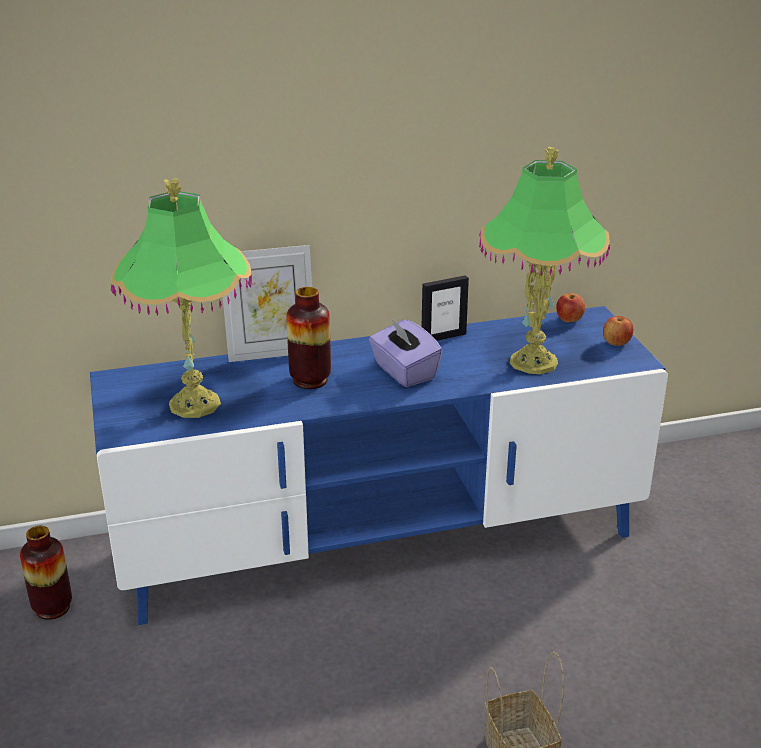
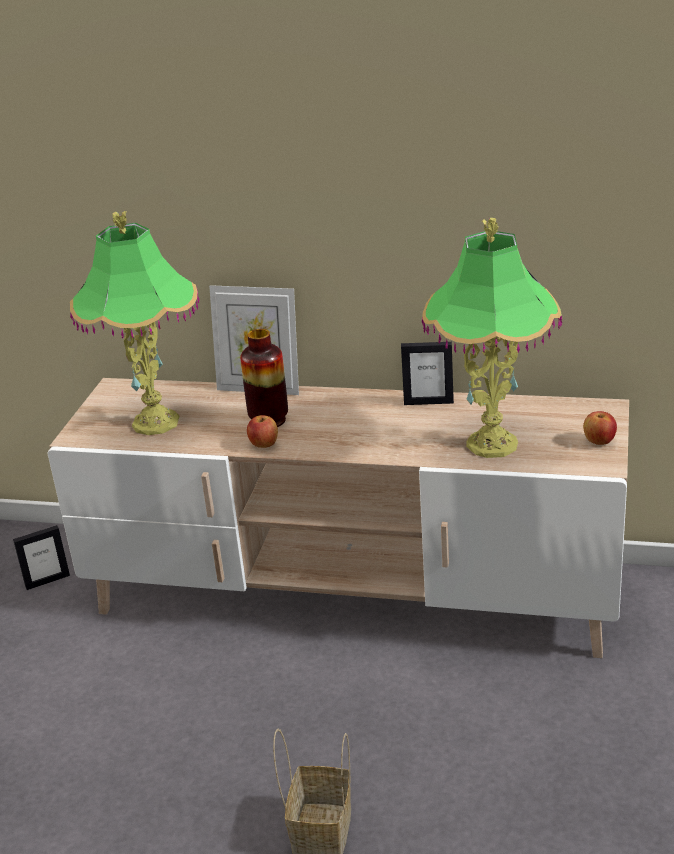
camera: 30 degrees right, 0 degrees up
vase [20,526,72,620] -> picture frame [13,525,70,590]
blue tv stand [90,306,668,625] -> beige tv stand [48,378,629,658]
purple tissue box [369,319,443,387] -> none
apple [556,293,585,322] -> apple moved to [247,415,278,448]

